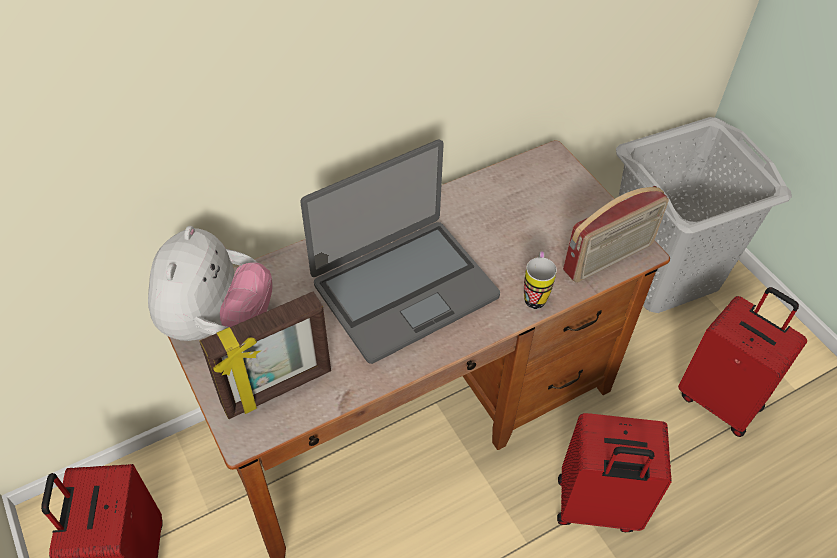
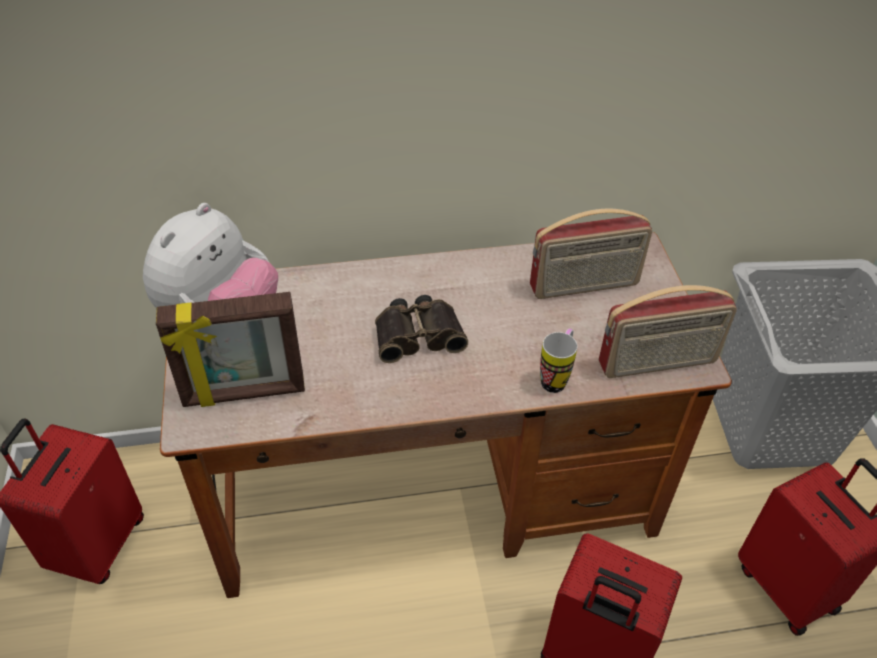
camera: 20 degrees right, 5 degrees down
laptop [300,139,500,364] -> binoculars [375,295,468,363]
none -> radio [530,209,652,299]

